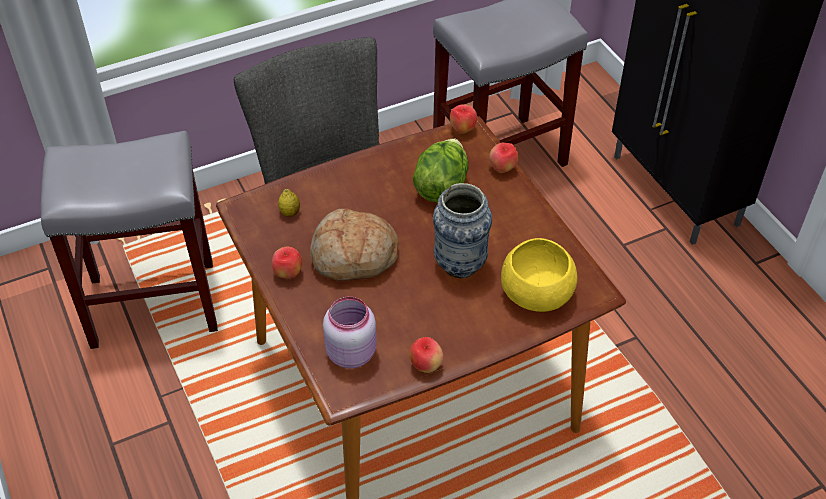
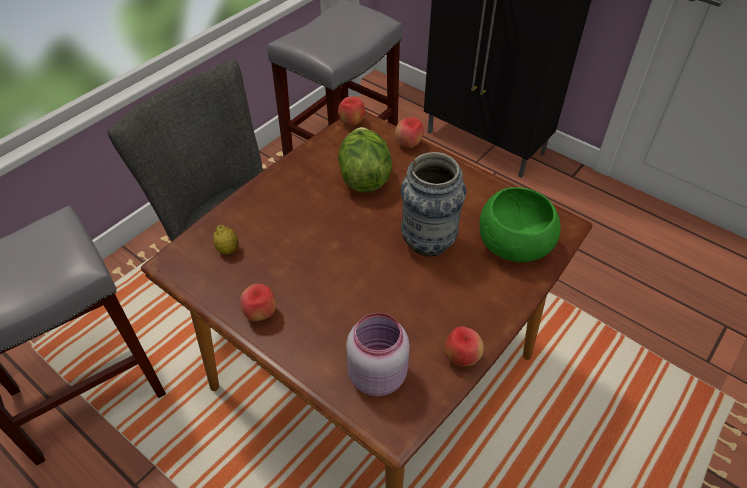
camera: 25 degrees left, 0 degrees up
bread [310,209,399,281] -> none
yellow bowl [501,238,577,312] -> green bowl [479,187,561,262]

